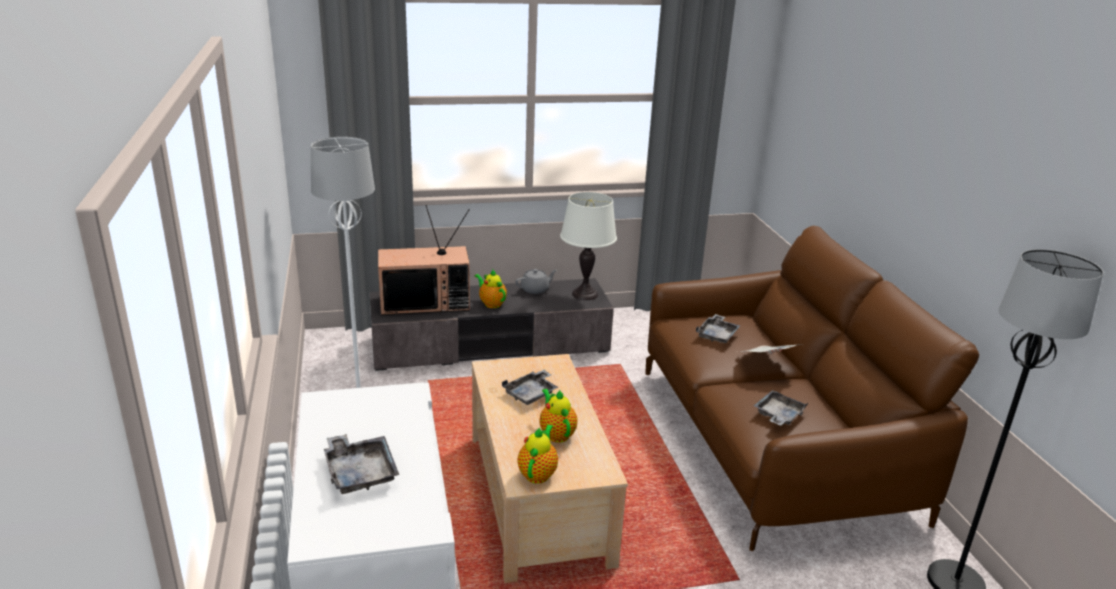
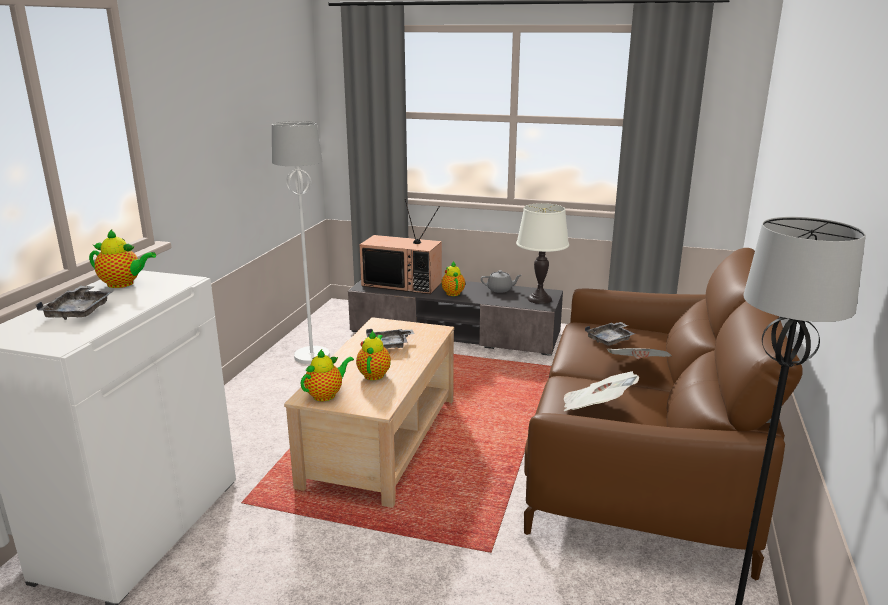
camera: 30 degrees right, 5 degrees down
grey tray [753,390,808,426] -> newspaper [564,371,639,411]
none -> teapot [89,229,156,288]

